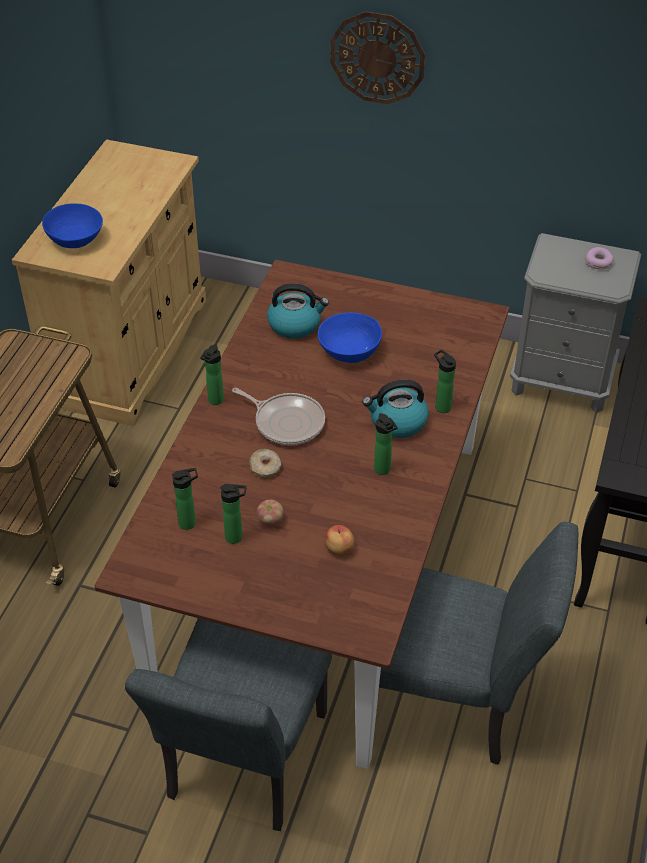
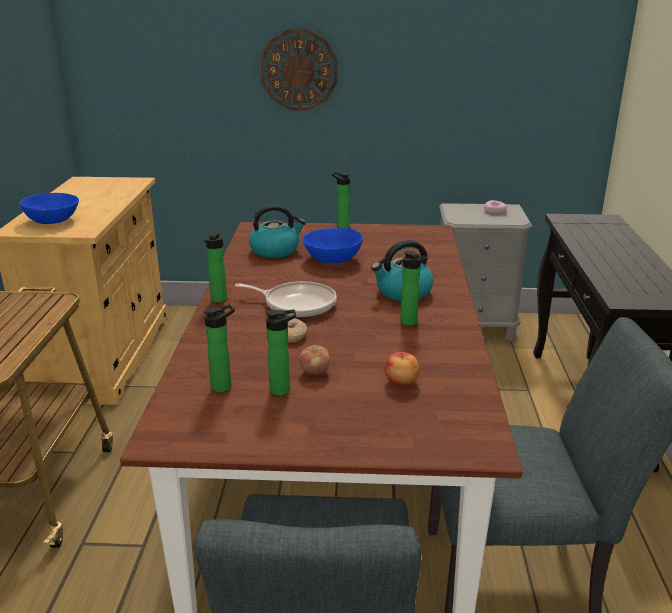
camera: 15 degrees left, 20 degrees down
bottle [434,349,456,413] -> bottle moved to [332,172,350,228]

